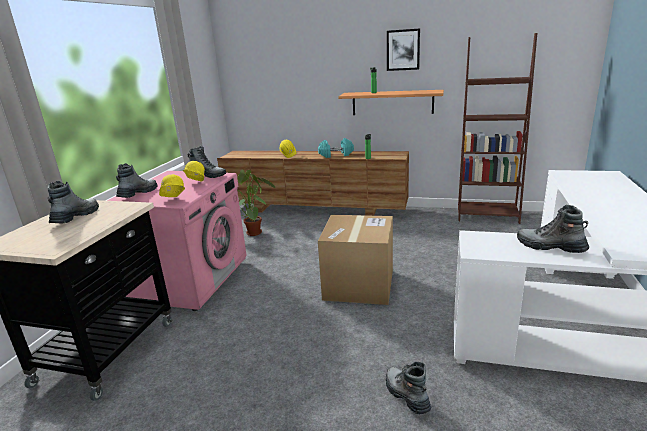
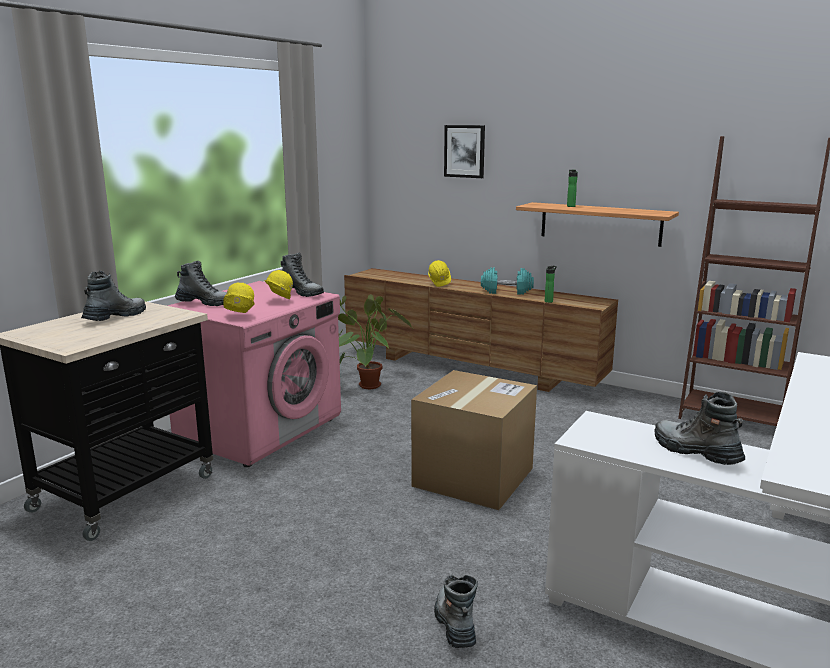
camera: 15 degrees right, 5 degrees down
boot [116,163,157,198] -> boot turned 60 degrees clockwise [175,261,227,306]
picture [387,28,420,71] -> picture moved to [444,125,485,178]

